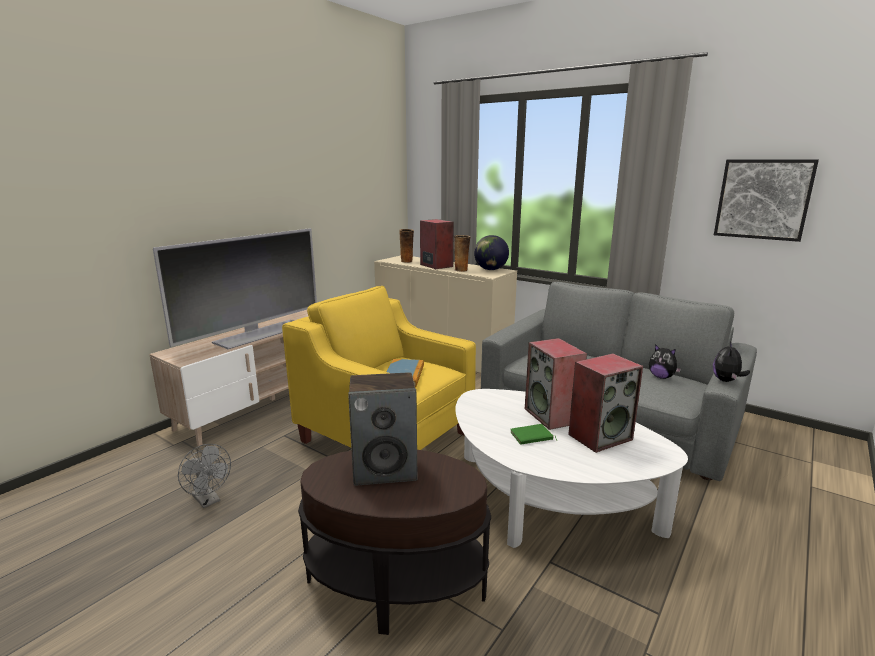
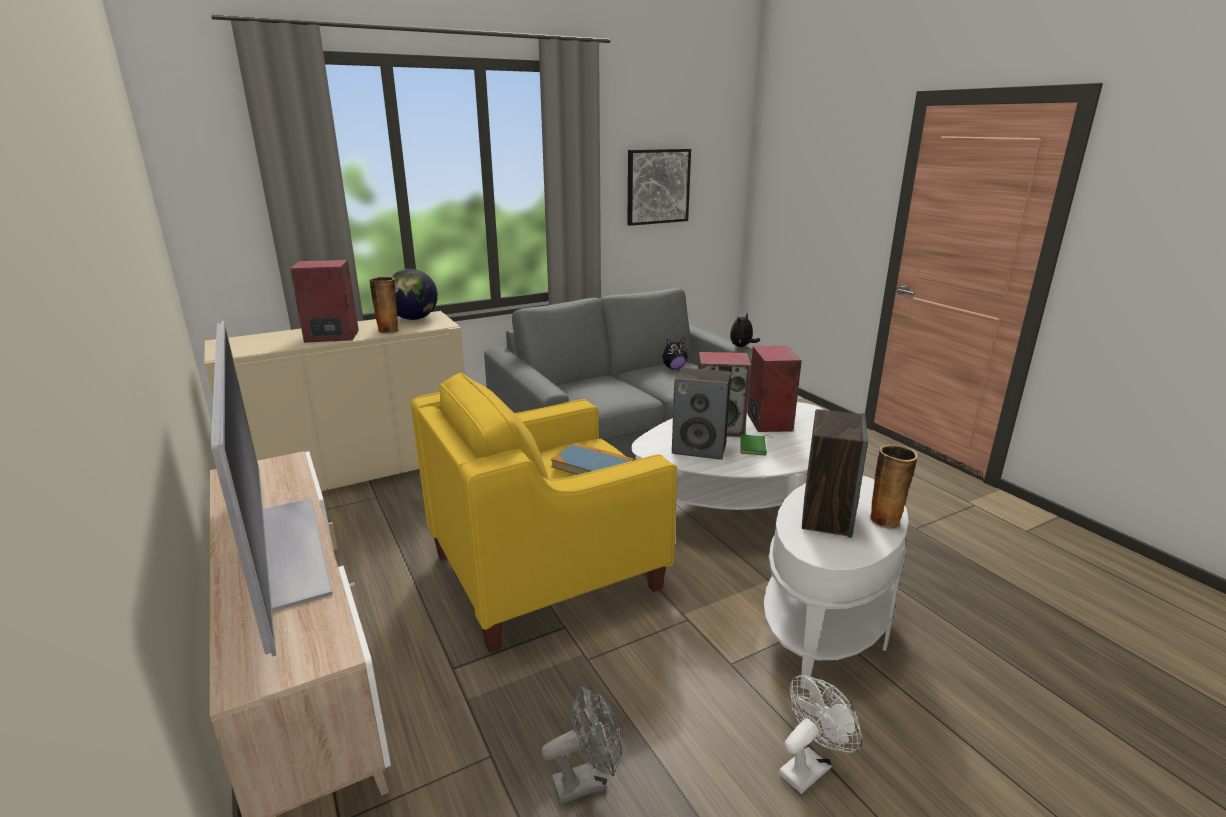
camera: 65 degrees left, 5 degrees up
brown side table [298,450,491,635] -> white side table [763,476,909,690]
vase [399,229,414,263] -> vase moved to [869,445,918,529]
plush toy [713,341,750,382] -> plush toy turned 75 degrees clockwise [730,314,760,347]
none -> speaker [672,367,731,460]
none -> white fan [779,675,862,794]

